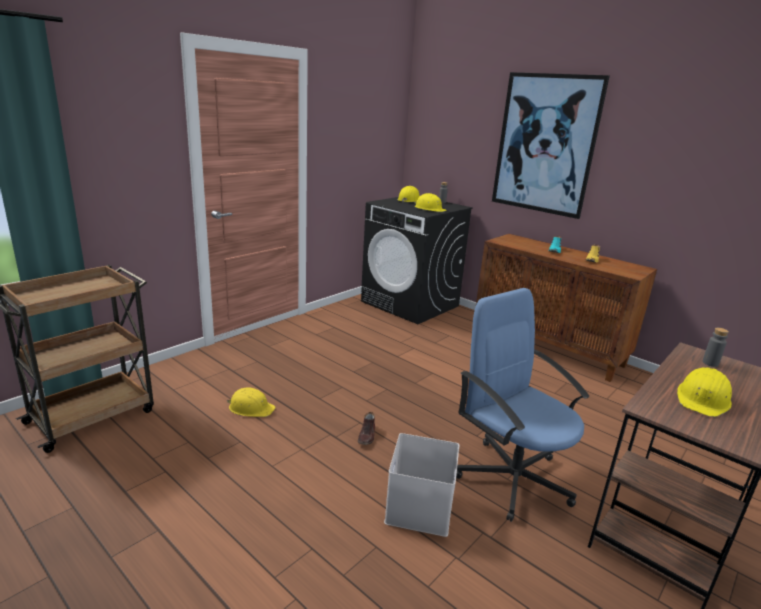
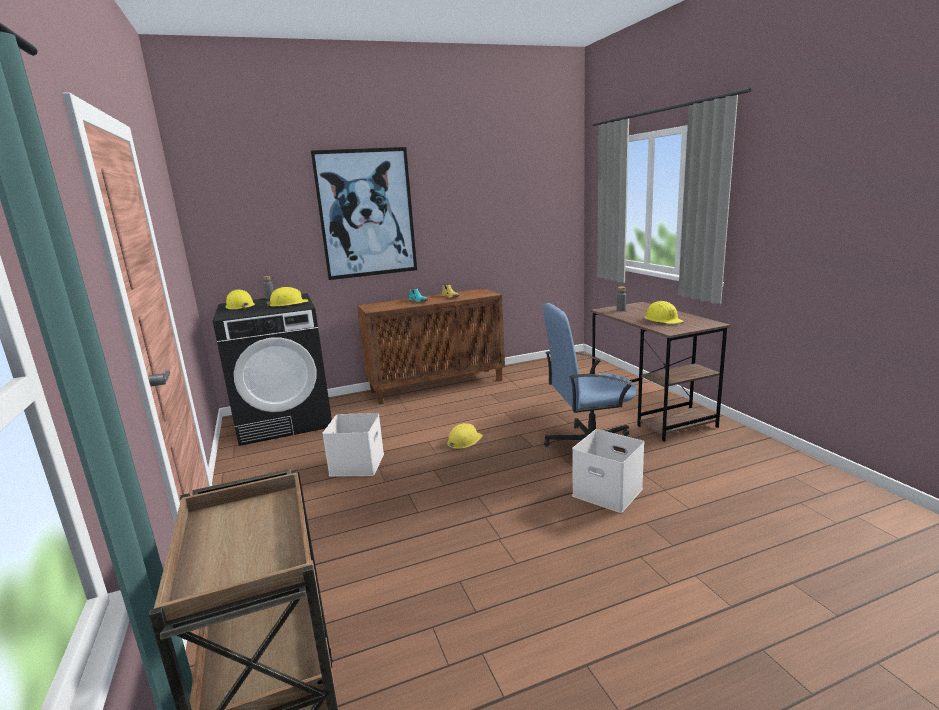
camera: 60 degrees left, 5 degrees down
yellow hard hat [227,387,276,417] -> yellow hard hat moved to [447,423,483,449]
brown shoe [358,412,375,445] -> none
none -> white storage box [322,413,384,477]

